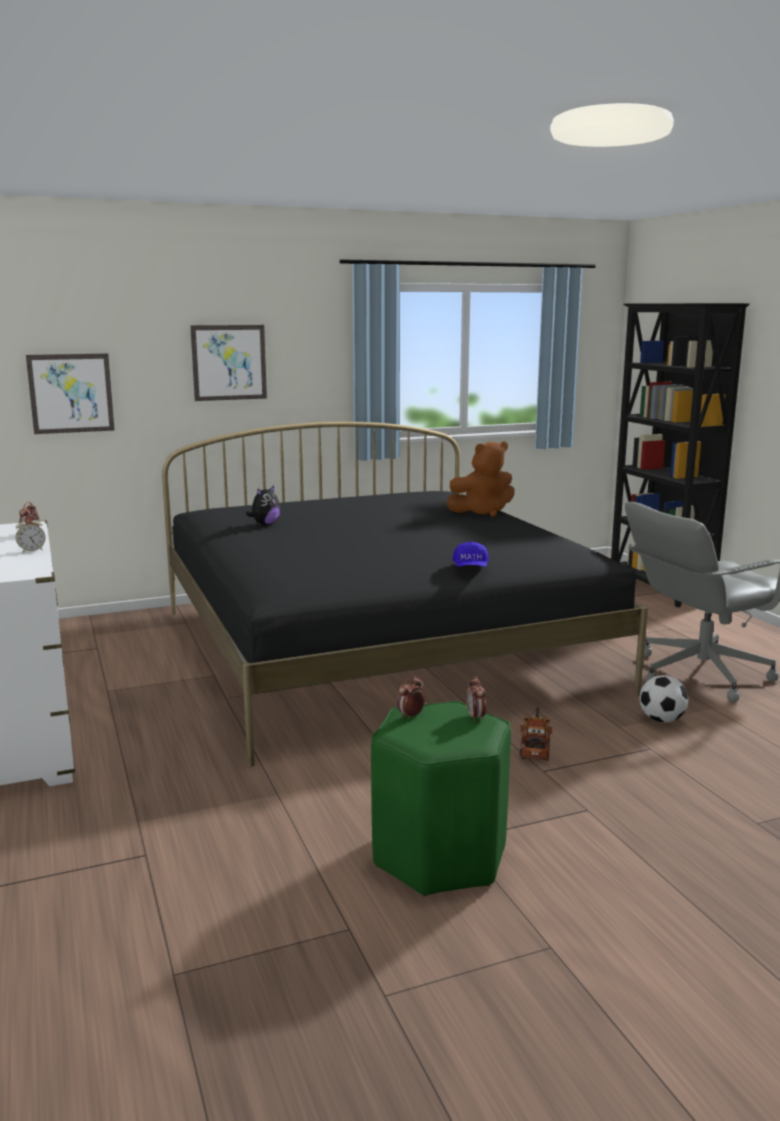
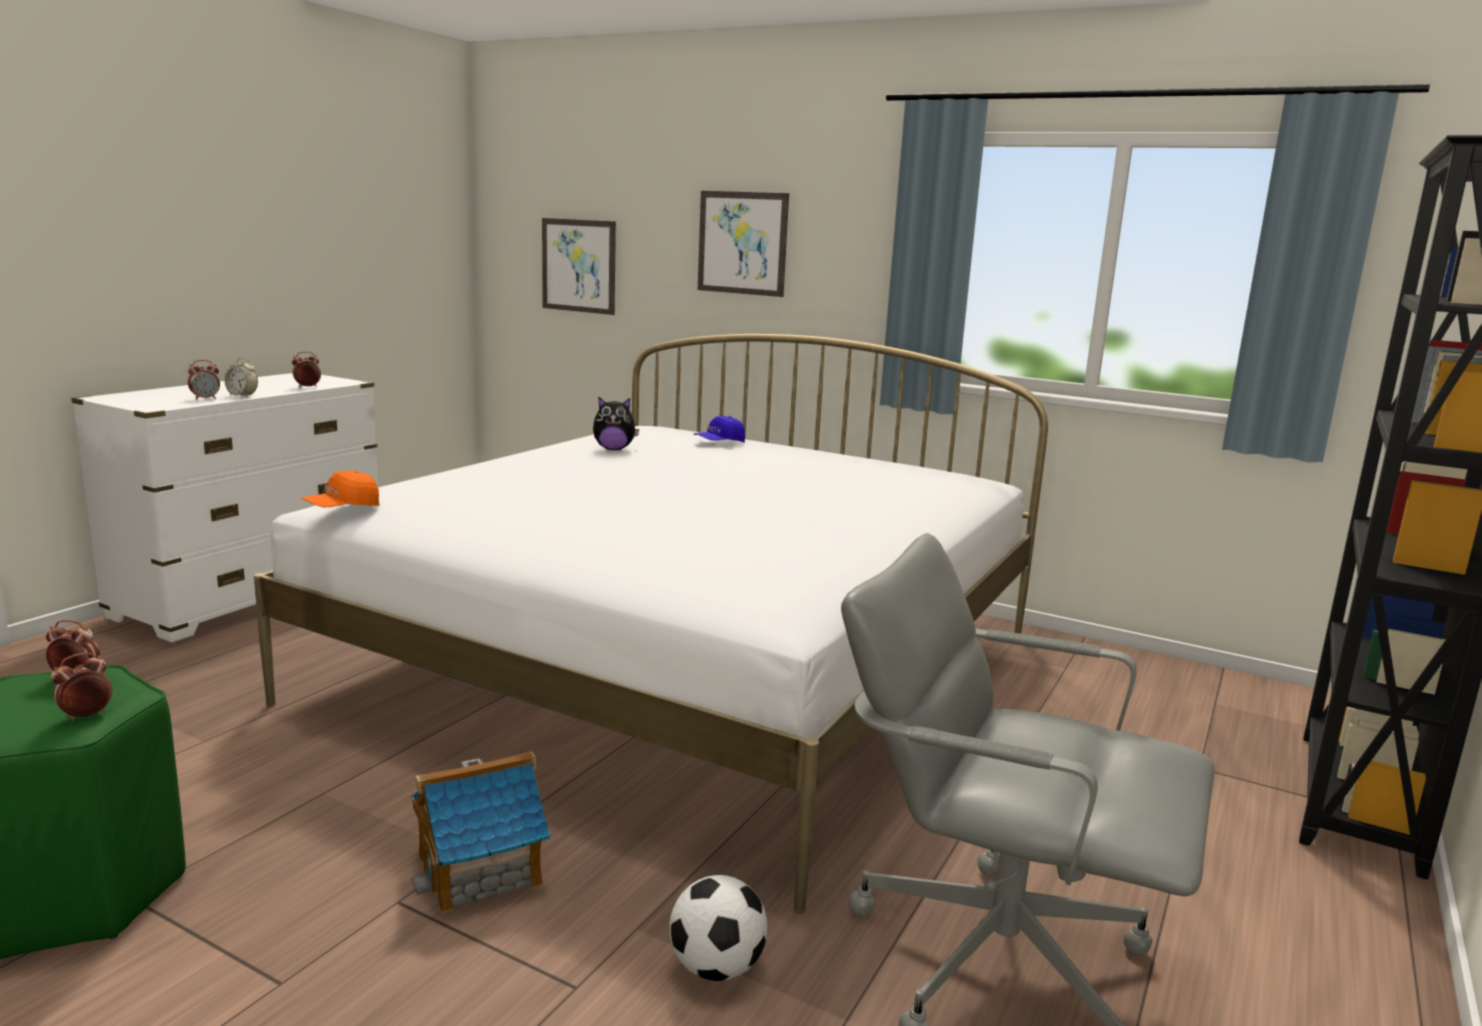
camera: 50 degrees right, 0 degrees up
black bed [162,422,648,767] -> white bed [254,334,1048,913]
brown plush toy [447,441,515,517] -> none
blue cap [452,541,489,567] -> blue cap moved to [694,416,745,443]
toy truck [519,705,552,761] -> toy house [411,751,550,913]
none -> alarm clock [188,360,220,400]
none -> orange cap [301,471,380,507]

